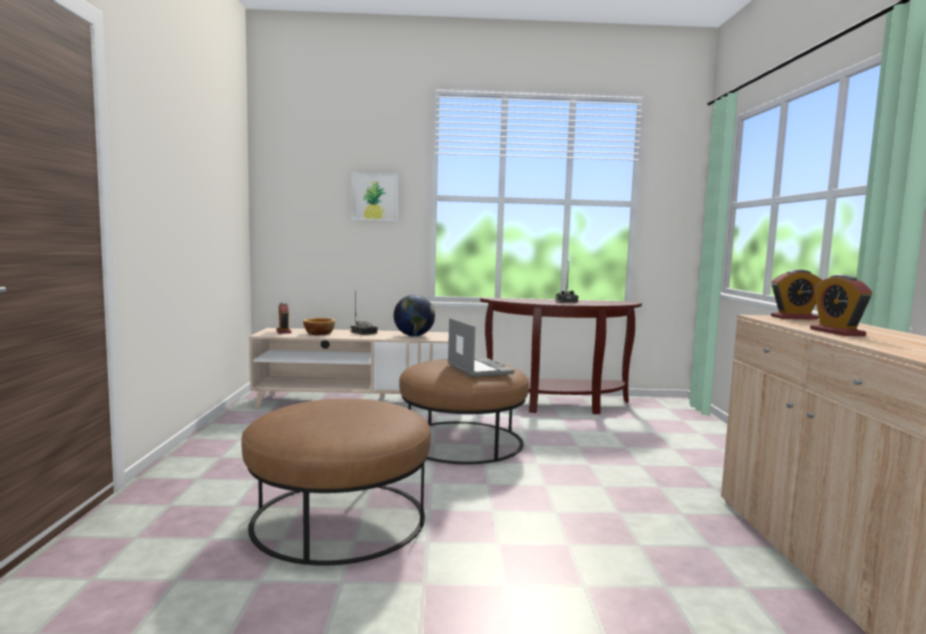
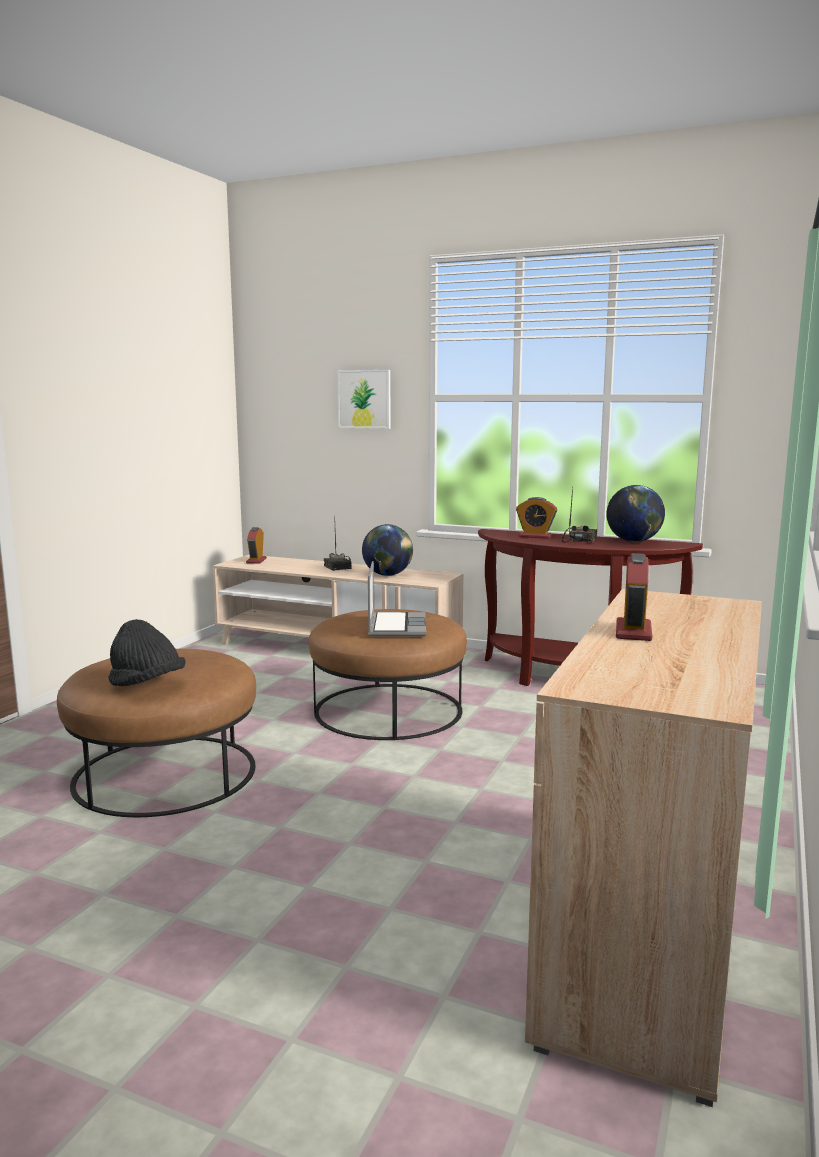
camera: 25 degrees right, 5 degrees up
bowl [303,318,335,335] -> none
alarm clock [771,269,822,320] -> alarm clock moved to [516,497,557,539]
none -> black hat [108,619,186,686]
none -> globe [607,485,665,542]

